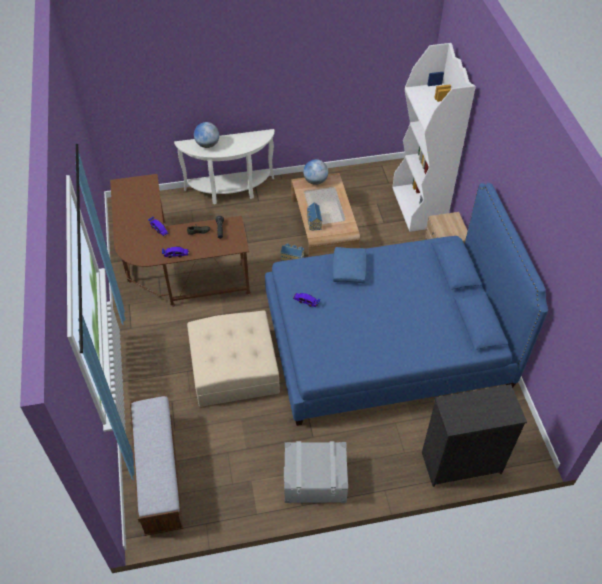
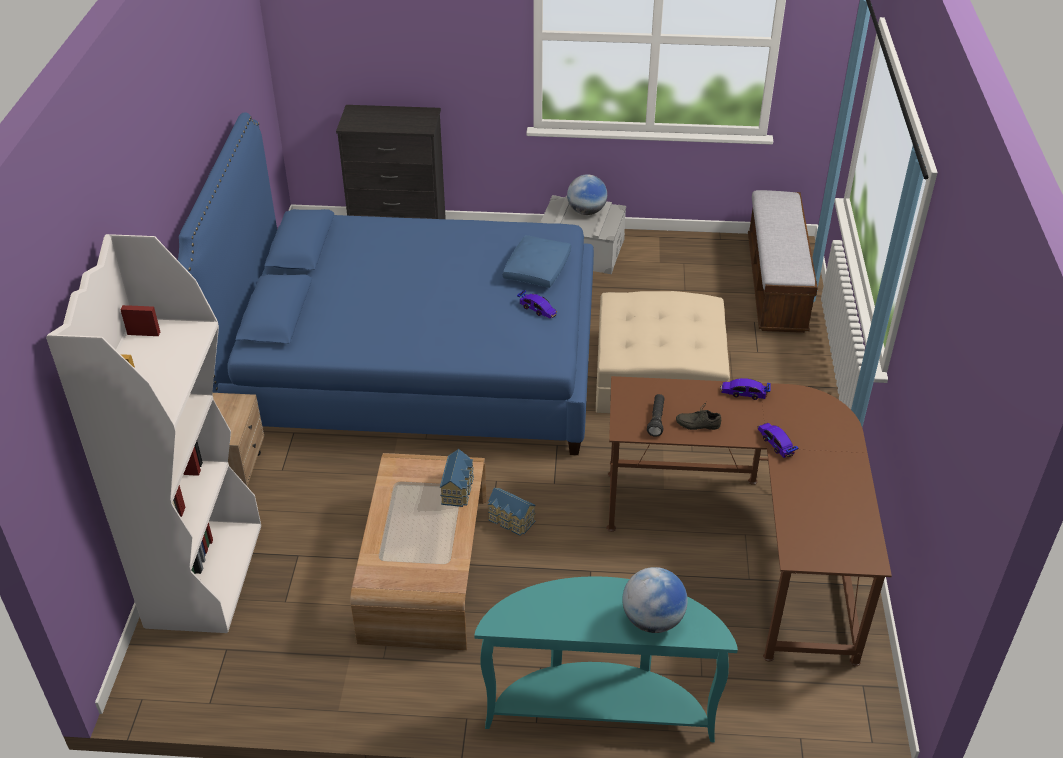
camera: 165 degrees left, 10 degrees down
white console table [174,129,275,204] -> turquoise console table [474,577,738,742]
globe [303,159,328,185] -> globe moved to [567,174,607,215]
blue pillow [332,247,367,283] -> blue pillow moved to [503,235,571,288]

